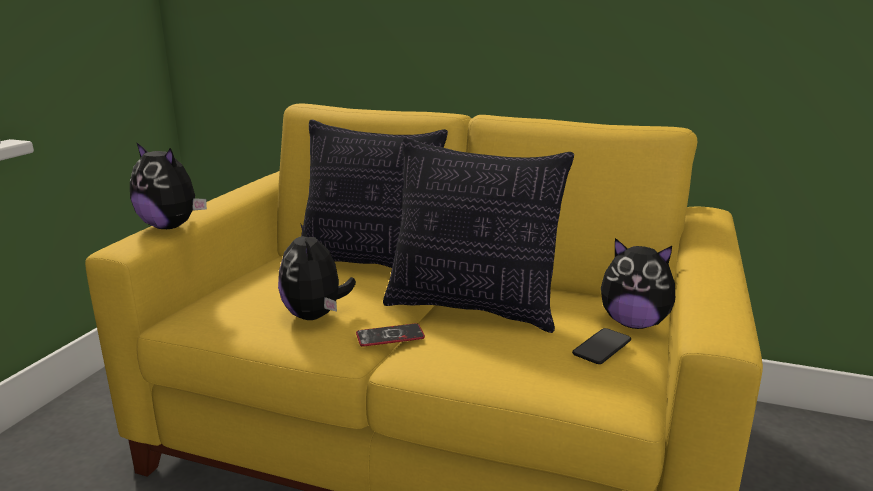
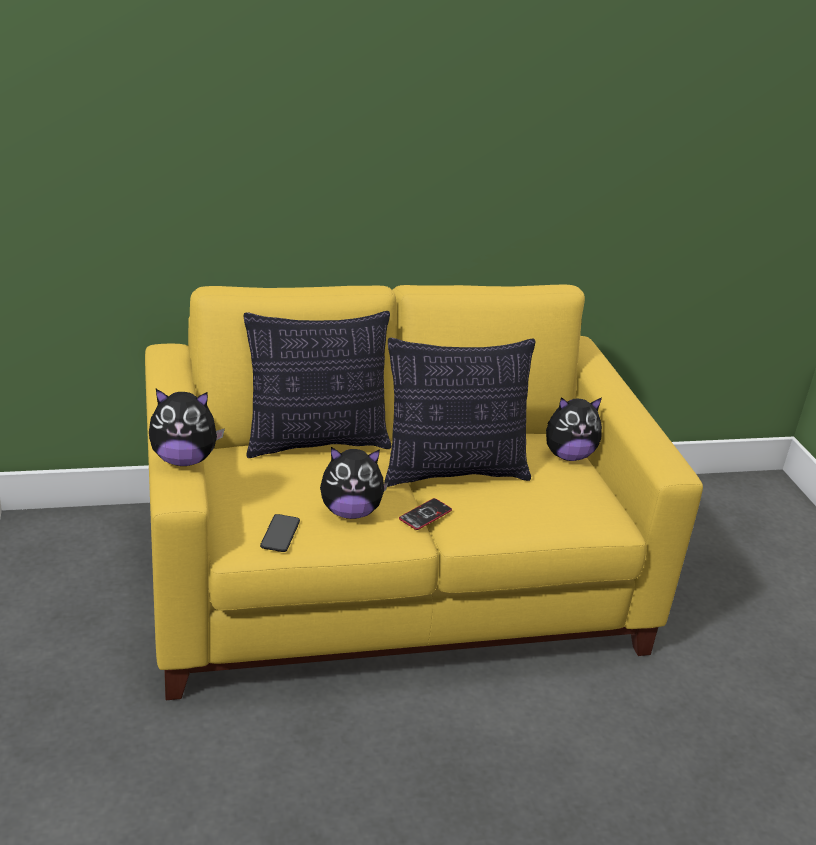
camera: 35 degrees left, 10 degrees up
plush toy [278,223,356,320] -> plush toy turned 45 degrees counterclockwise [320,447,389,519]
phone [572,328,631,364] -> phone moved to [260,514,300,552]

